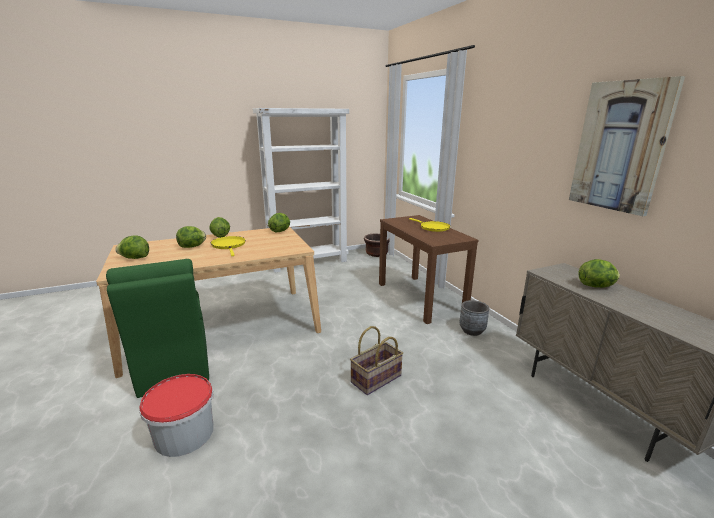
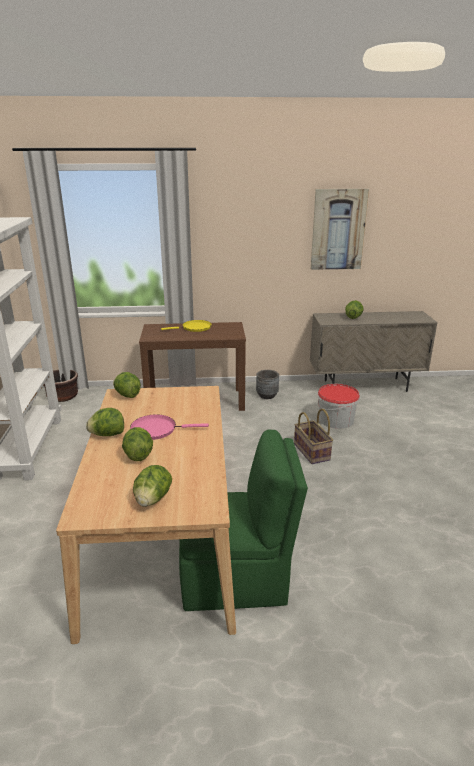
camera: 70 degrees left, 5 degrees up
bucket [139,374,214,457] -> bucket moved to [318,384,360,429]
yellow frying pan [211,236,246,256] -> pink frying pan [130,414,209,440]

